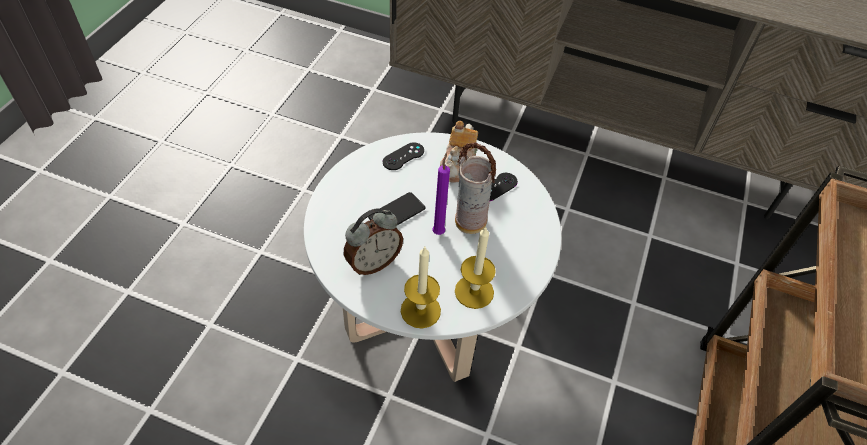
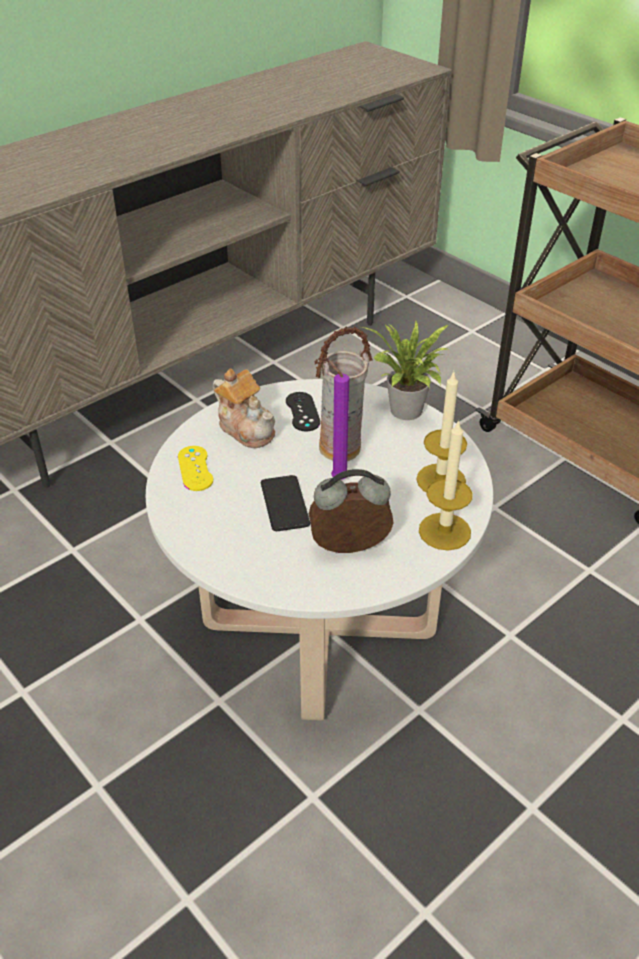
camera: 60 degrees left, 10 degrees down
alarm clock [344,209,403,275] -> alarm clock turned 90 degrees counterclockwise [309,469,393,553]
black game controller [382,142,424,170] -> yellow game controller [178,446,213,491]
none -> potted plant [361,321,448,420]

